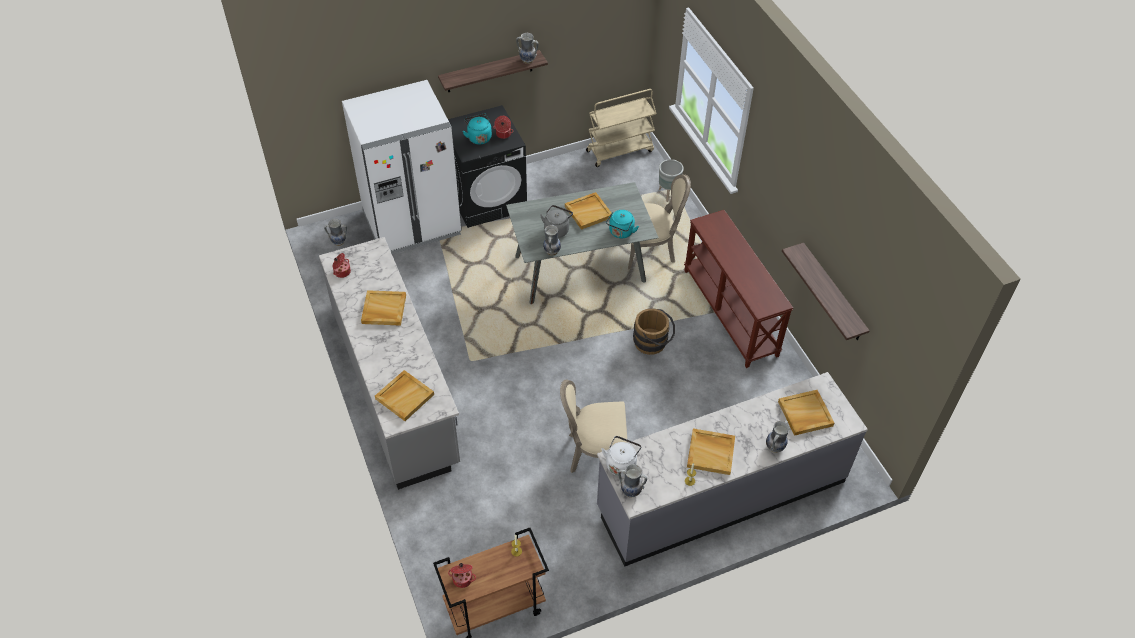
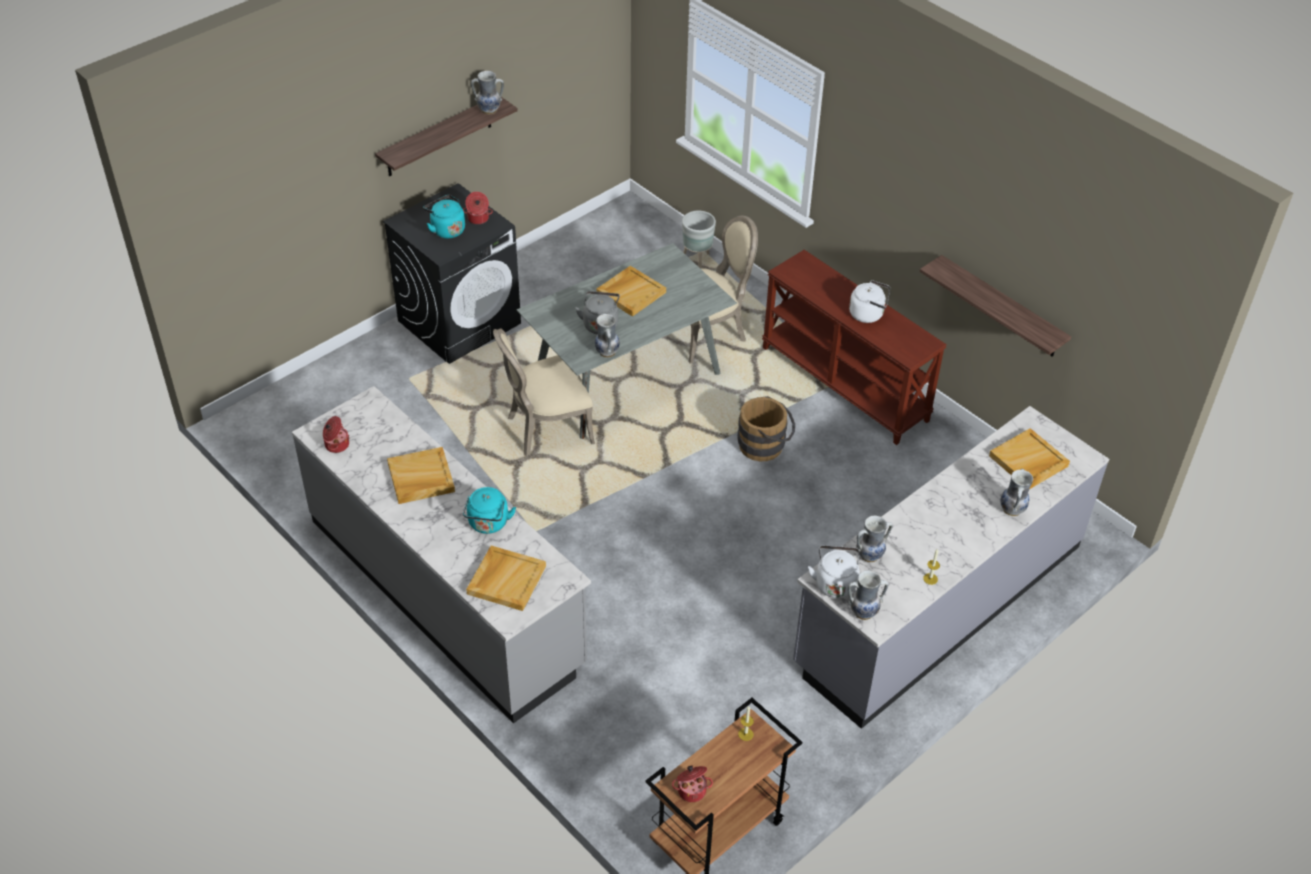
camera: 20 degrees left, 5 degrees down
vase [324,219,347,246] -> vase moved to [856,515,893,562]
white fridge [342,80,462,254] -> none
beige chair [560,380,628,473] -> beige chair moved to [493,328,595,456]
beige cart [586,89,657,167] -> none
turquoise kettle [606,210,639,238] -> turquoise kettle moved to [463,487,516,534]
beige tray [687,428,735,475] -> none
none -> white kettle [849,280,890,323]

